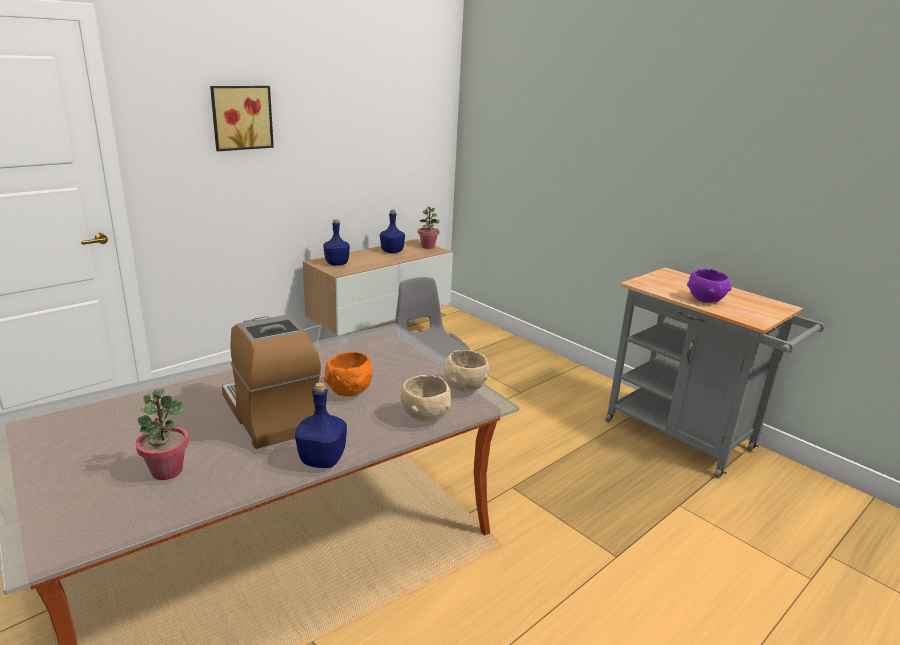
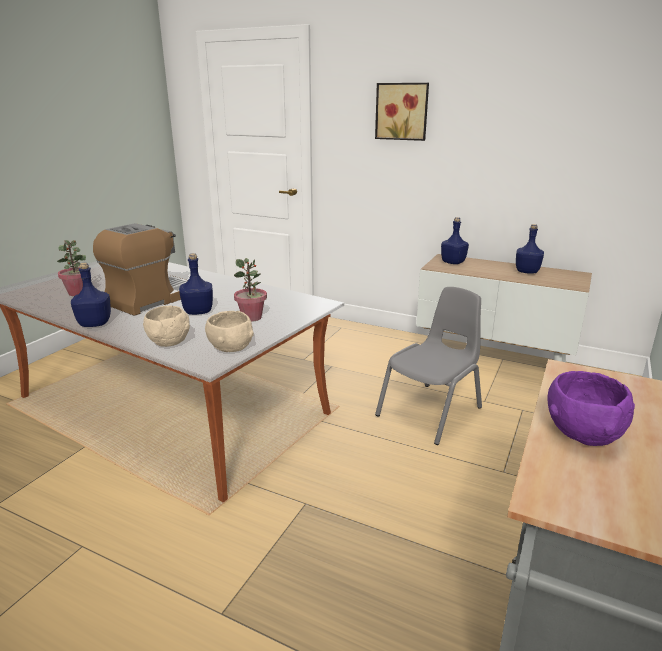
camera: 70 degrees right, 0 degrees up
orange bowl [323,352,373,397] -> blue bottle [179,253,213,315]
potted plant [418,207,440,249] -> potted plant moved to [234,258,267,322]

